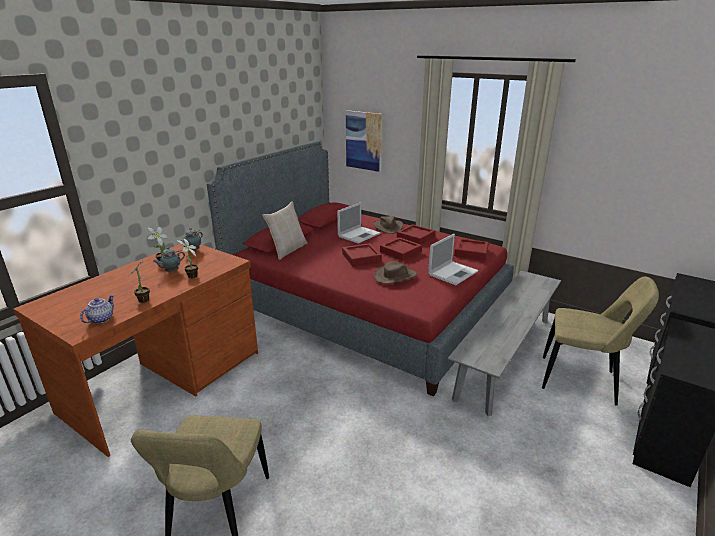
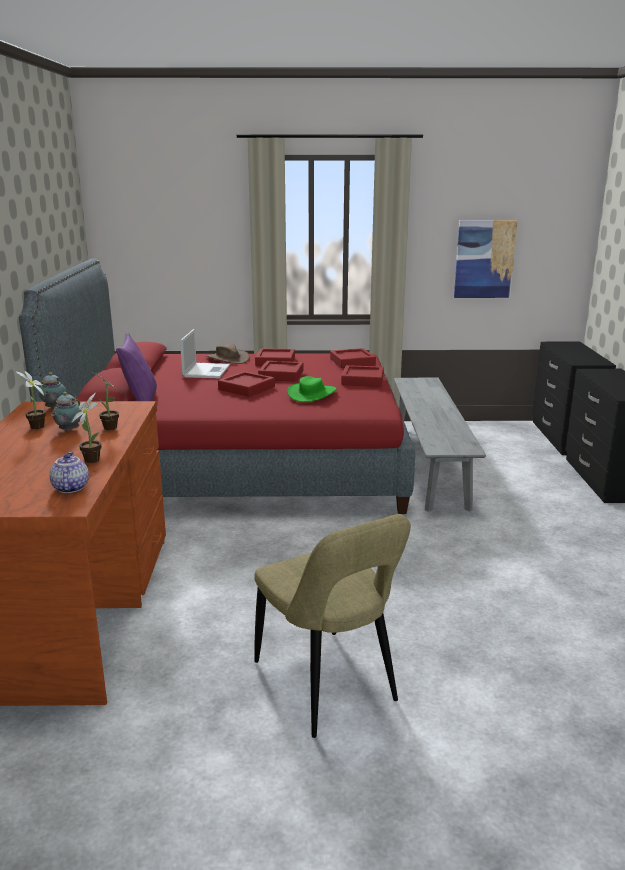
camera: 35 degrees left, 5 degrees down
beige pillow [262,201,307,260] -> purple pillow [116,333,157,401]
picture [346,110,382,172] -> picture moved to [454,220,518,298]
brown hat [374,261,417,284] -> green hat [288,376,337,402]
laptop [428,234,478,285] -> red tray [341,365,384,387]
beige chair [542,276,659,406] -> none

